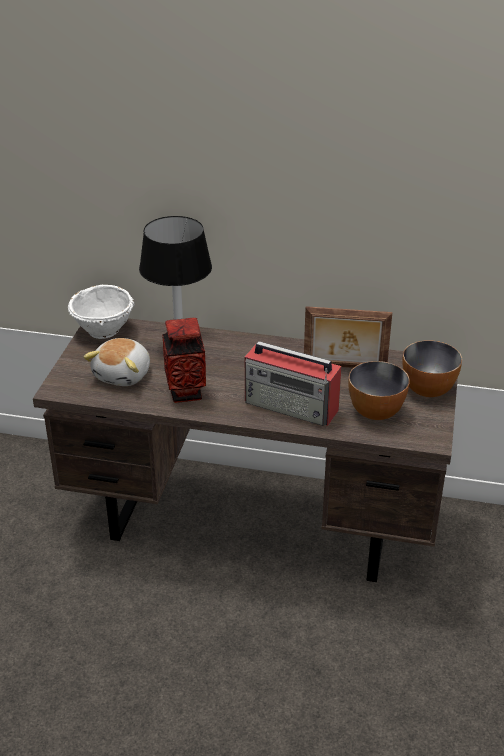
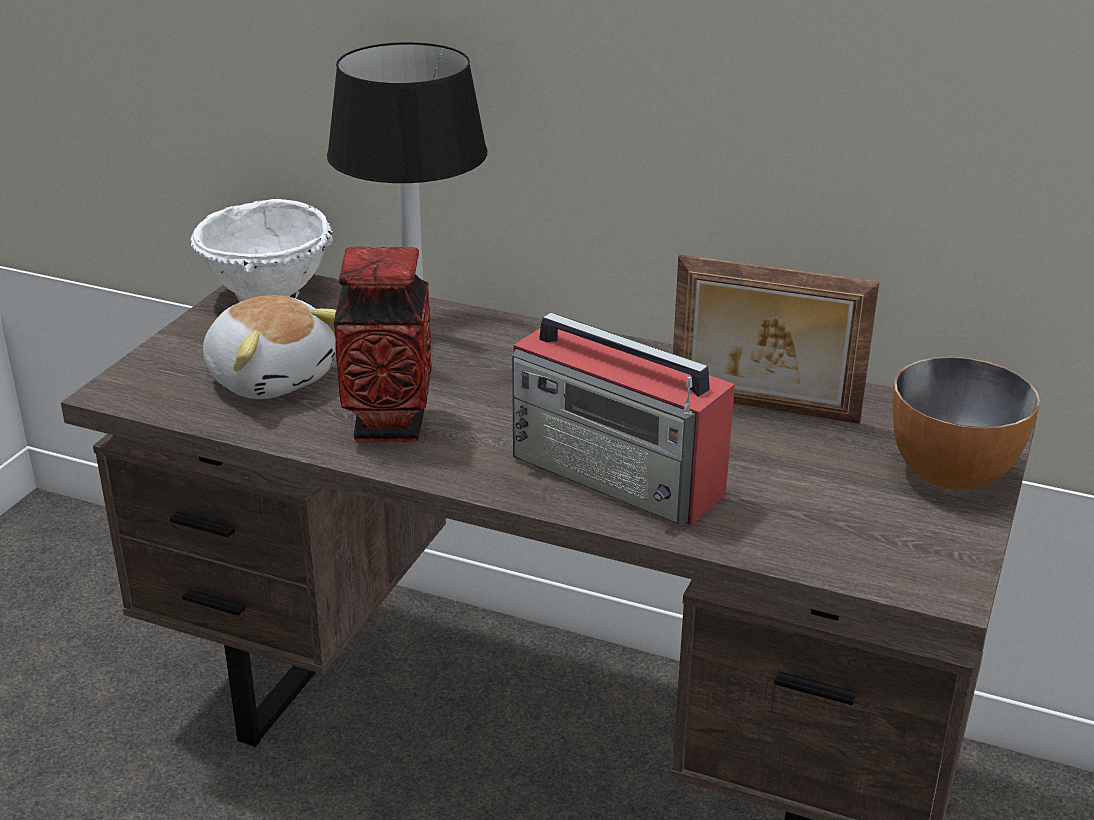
camera: 10 degrees right, 5 degrees down
plush toy [83,338,150,386] -> plush toy turned 75 degrees counterclockwise [203,295,336,399]
bowl [348,361,410,420] -> none

